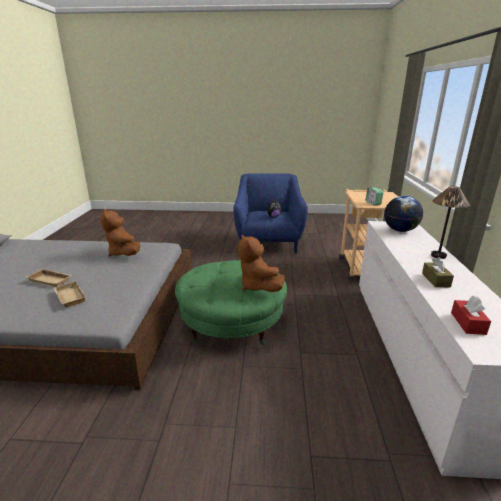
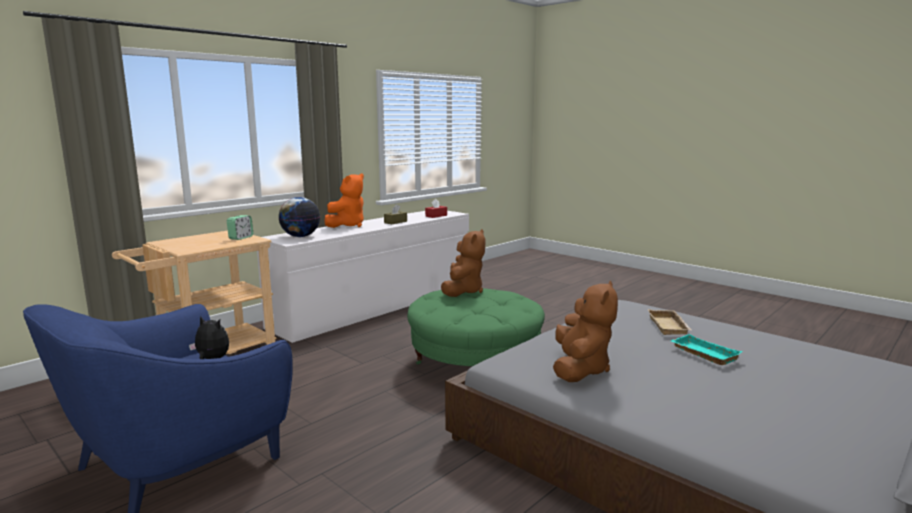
camera: 140 degrees left, 10 degrees down
beige tray [26,269,72,287] -> turquoise tray [671,334,742,365]
table lamp [431,186,470,259] -> orange plush toy [324,173,364,228]

